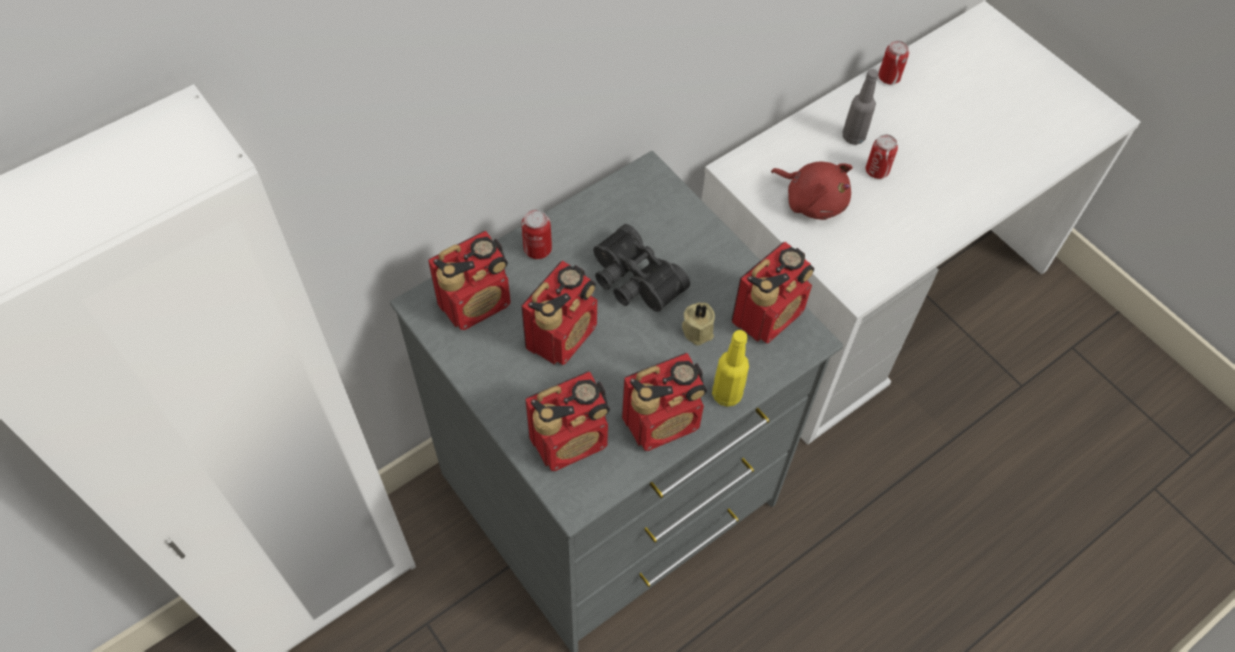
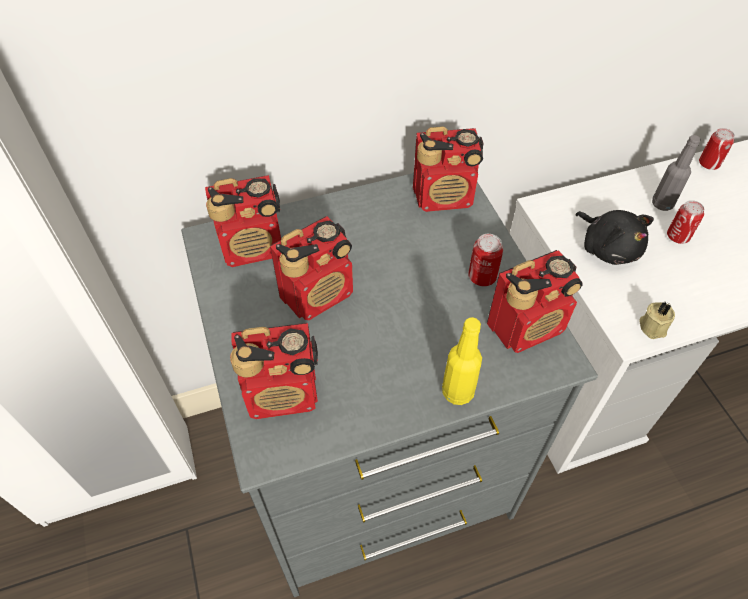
camera: 20 degrees right, 5 degrees down
can [522,209,552,259] -> can moved to [468,234,503,286]
black binoculars [593,224,690,312] -> none
radio [622,353,707,451] -> radio moved to [413,126,483,212]
beige candle [682,303,715,345] -> beige candle moved to [639,302,675,339]
red plush toy [771,162,853,220] -> black plush toy [575,210,654,265]

